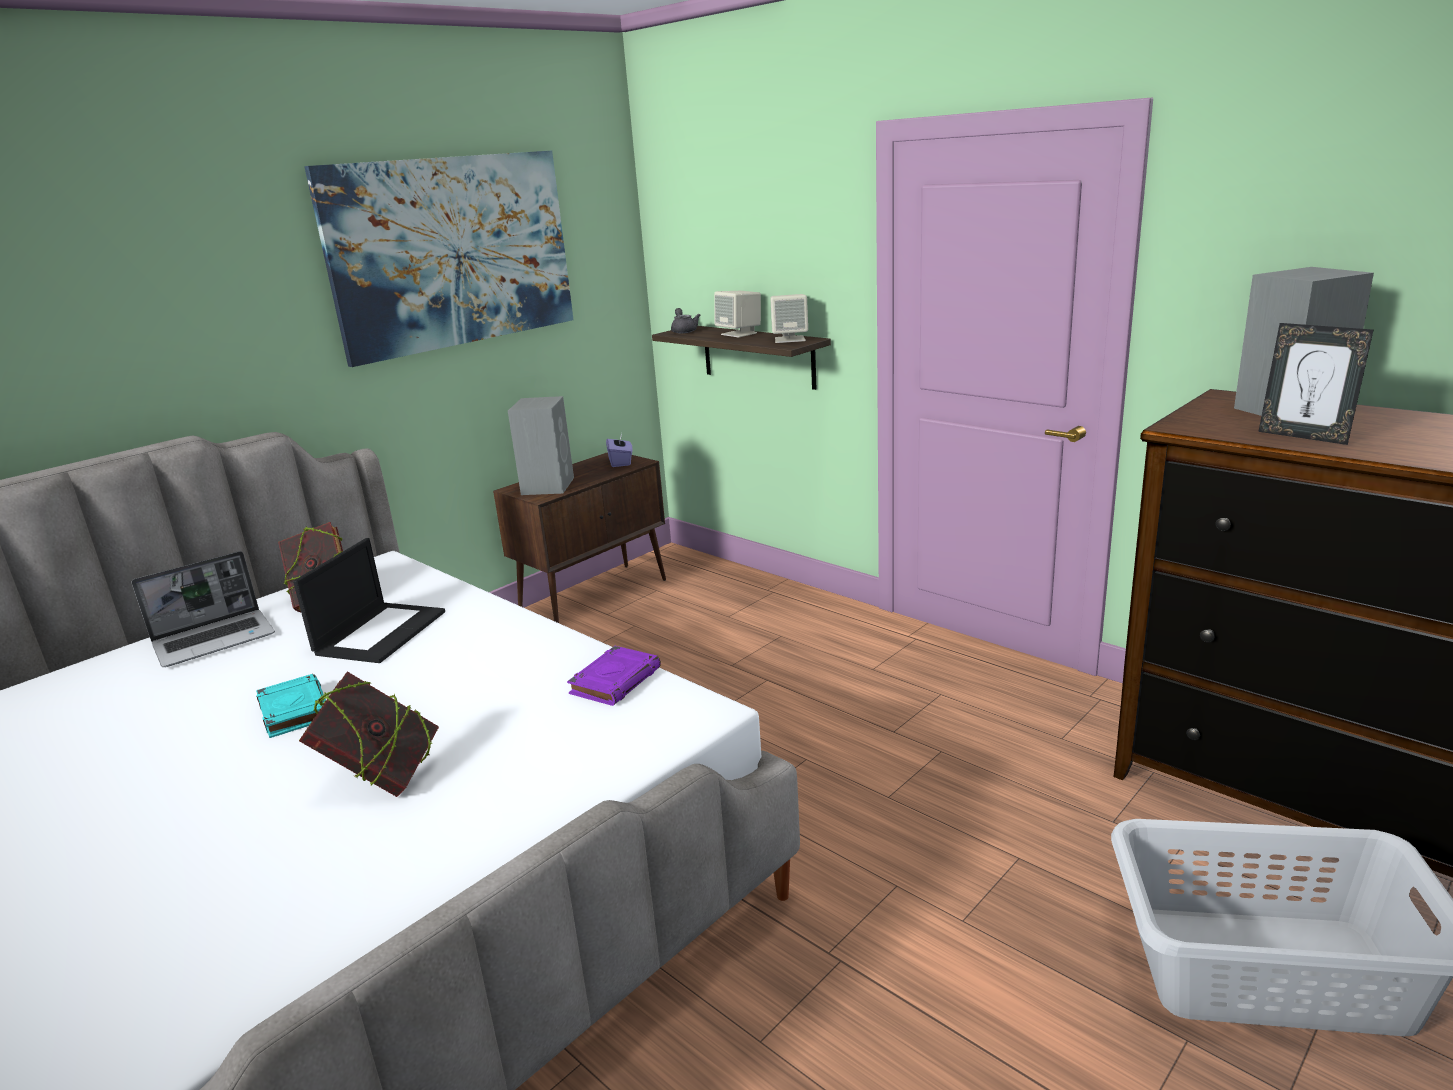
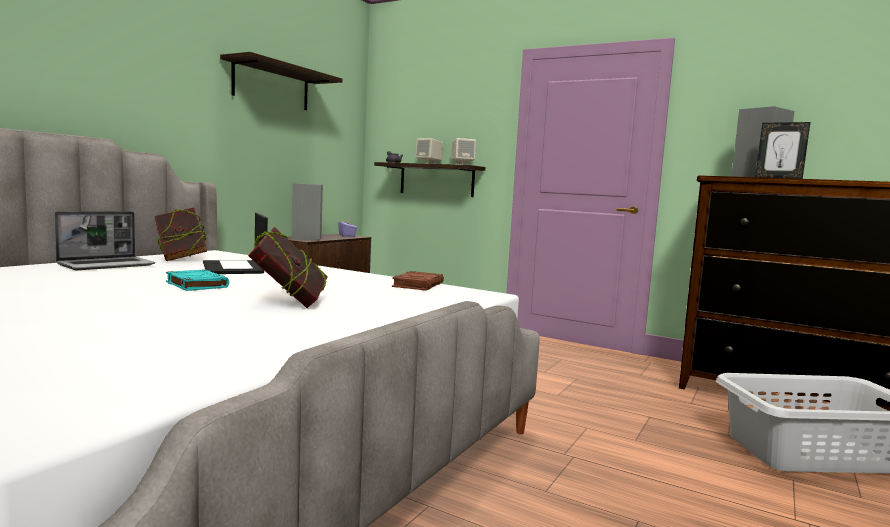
camera: 15 degrees left, 15 degrees down
laptop [293,538,445,663] -> laptop turned 150 degrees clockwise [203,213,268,274]
picture [304,150,574,367] -> shelf [220,52,343,110]
purple book [567,646,661,706] -> brown book [392,271,444,290]

